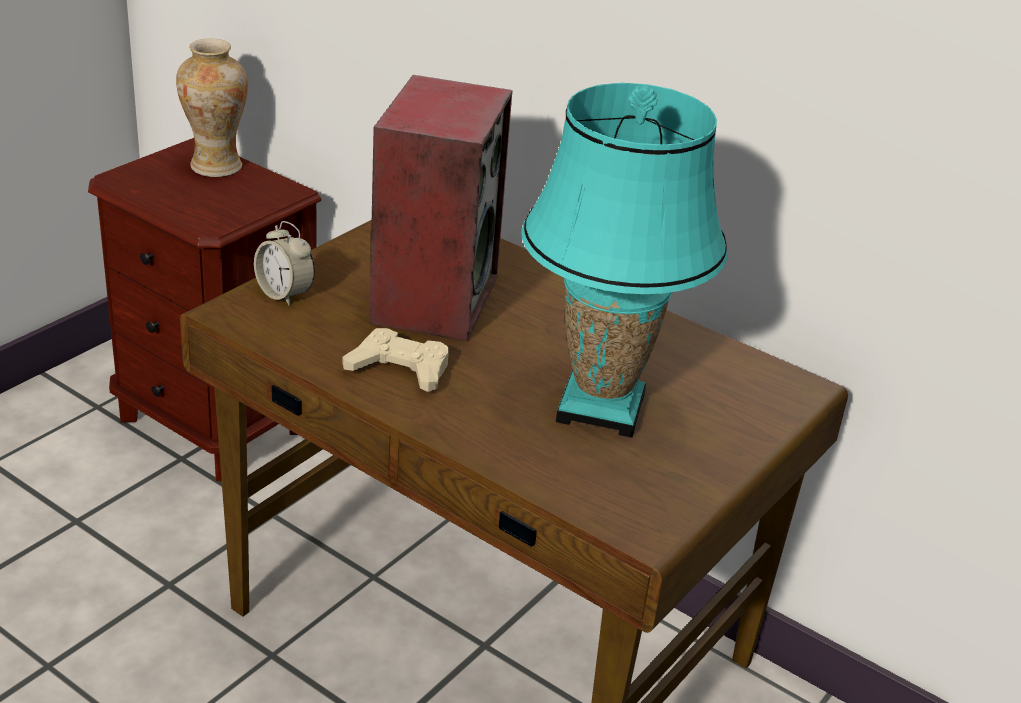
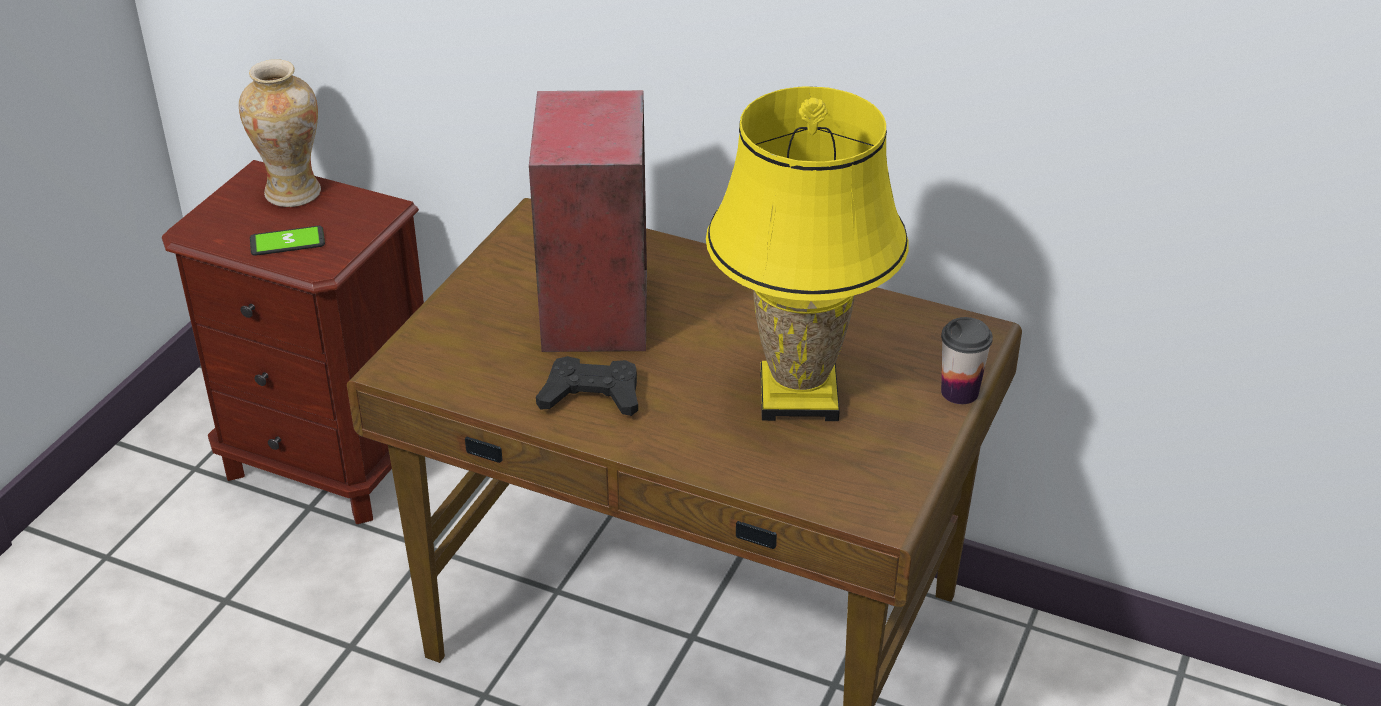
camera: 10 degrees left, 5 degrees up
alarm clock [254,221,315,306] -> none
beige game controller [343,328,449,392] -> black game controller [536,356,638,416]
turquoise table lamp [521,83,728,438] -> yellow table lamp [706,86,909,421]
none -> phone [250,226,325,256]
none -> cup [941,317,993,404]

